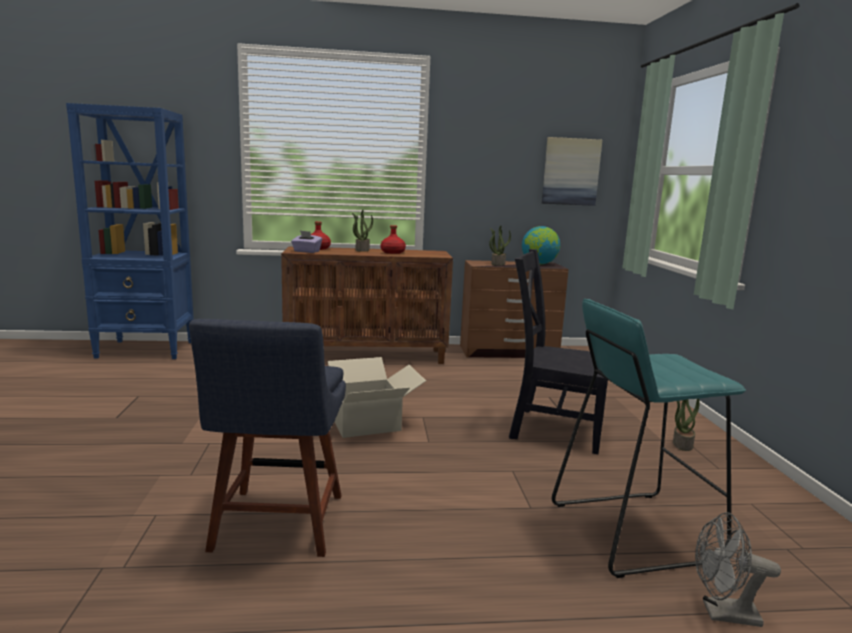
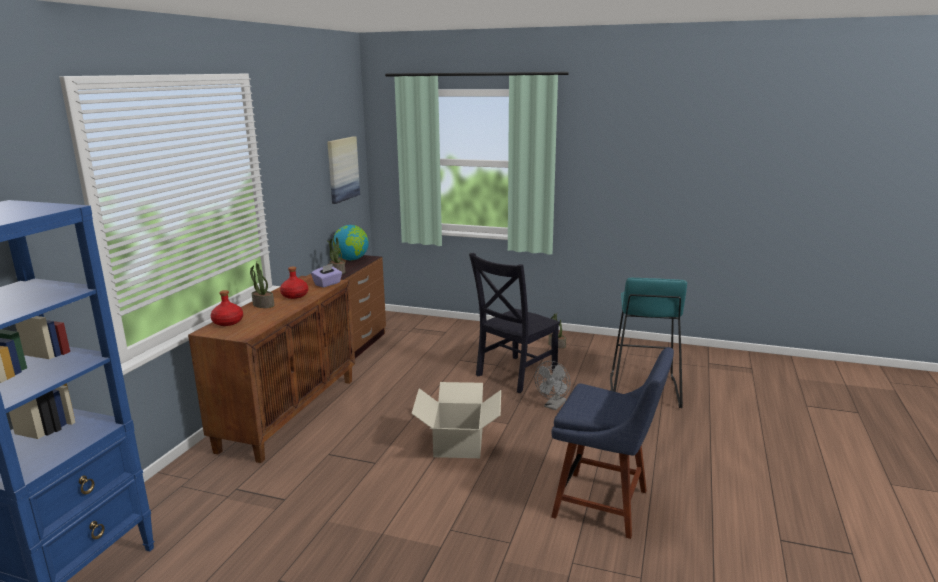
camera: 65 degrees left, 5 degrees up
purple tissue box [291,231,322,253] -> purple tissue box moved to [311,264,342,288]
grey fan [695,512,781,627] -> grey fan moved to [534,361,570,410]

